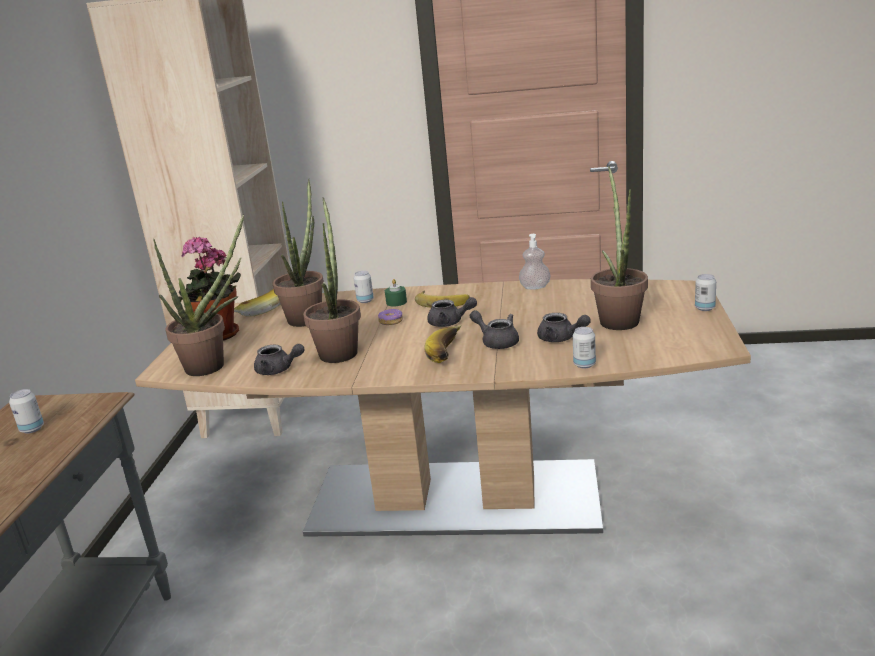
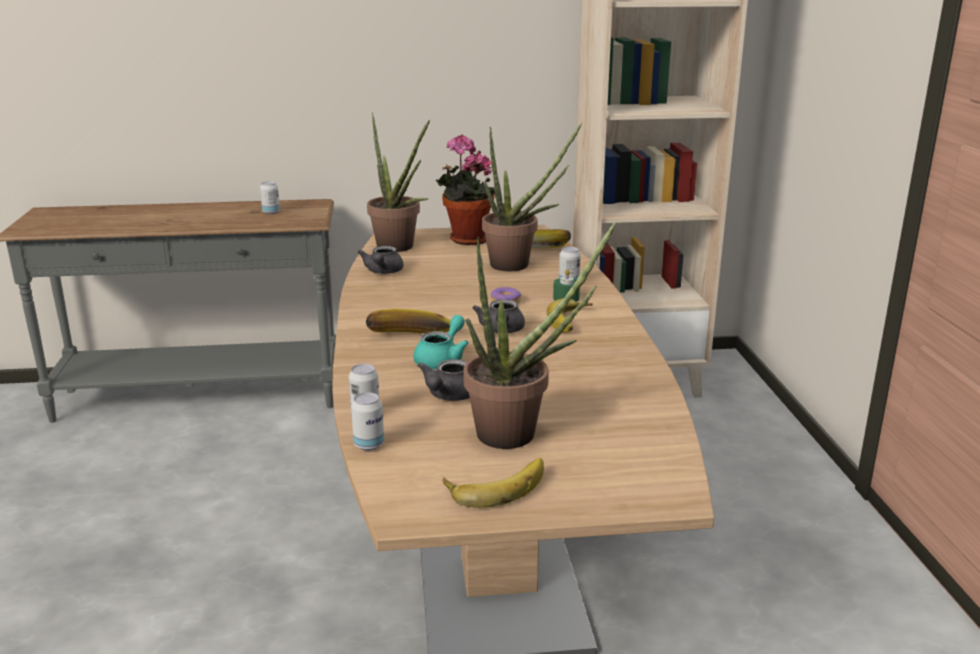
camera: 75 degrees right, 0 degrees up
potted plant [303,198,361,363] -> none
grey teapot [469,310,519,349] -> turquoise teapot [413,315,469,369]
soap dispenser [519,234,551,290] -> none
can [695,274,716,311] -> can moved to [351,392,384,451]
none -> banana [443,458,544,508]

